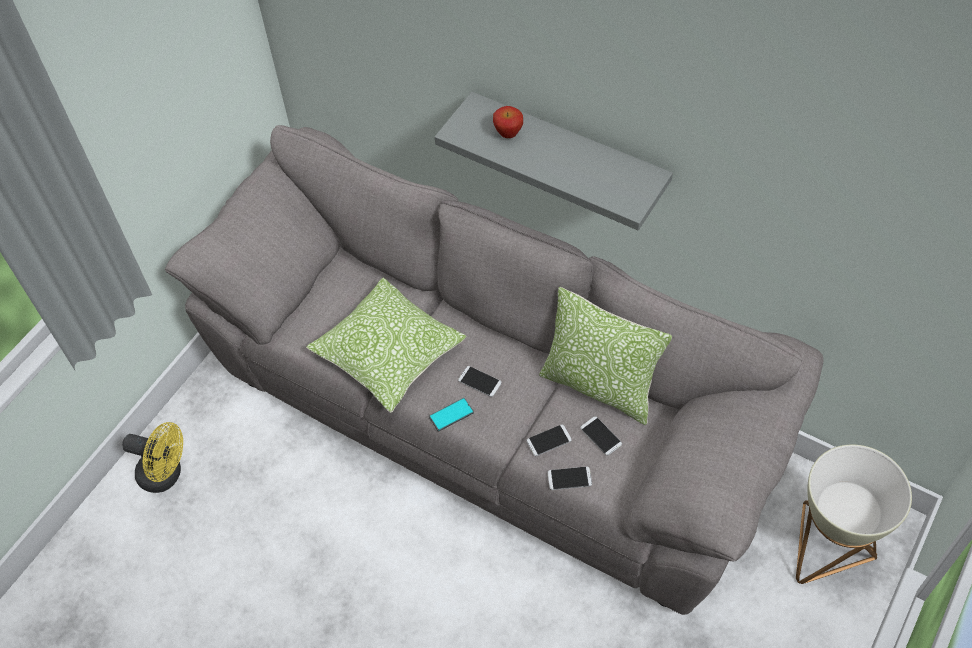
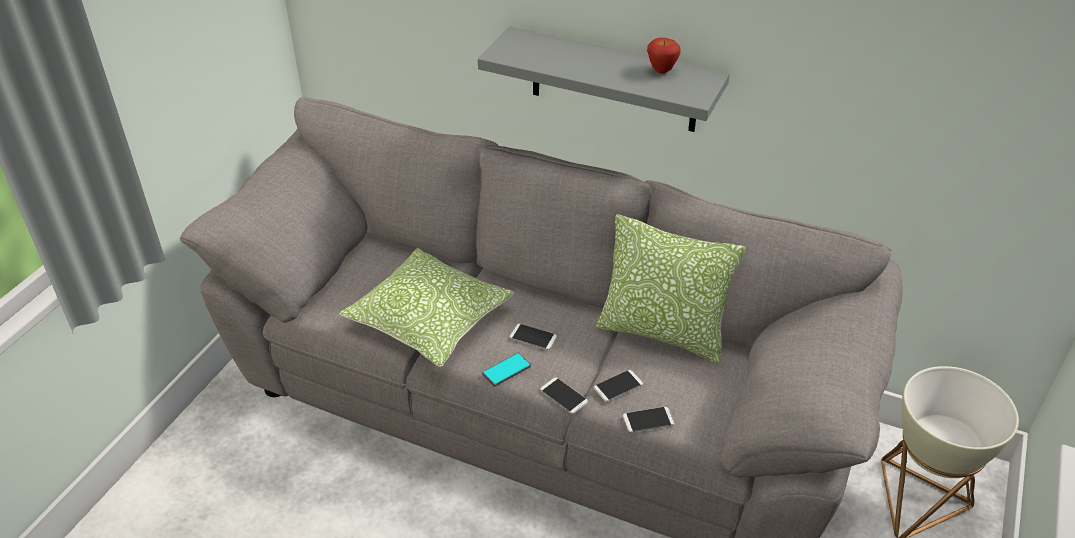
camera: 10 degrees left, 15 degrees down
yellow fan [122,422,183,493] -> none
apple [493,106,523,138] -> apple moved to [647,38,681,74]
phone [581,416,622,455] -> phone moved to [540,377,588,414]

